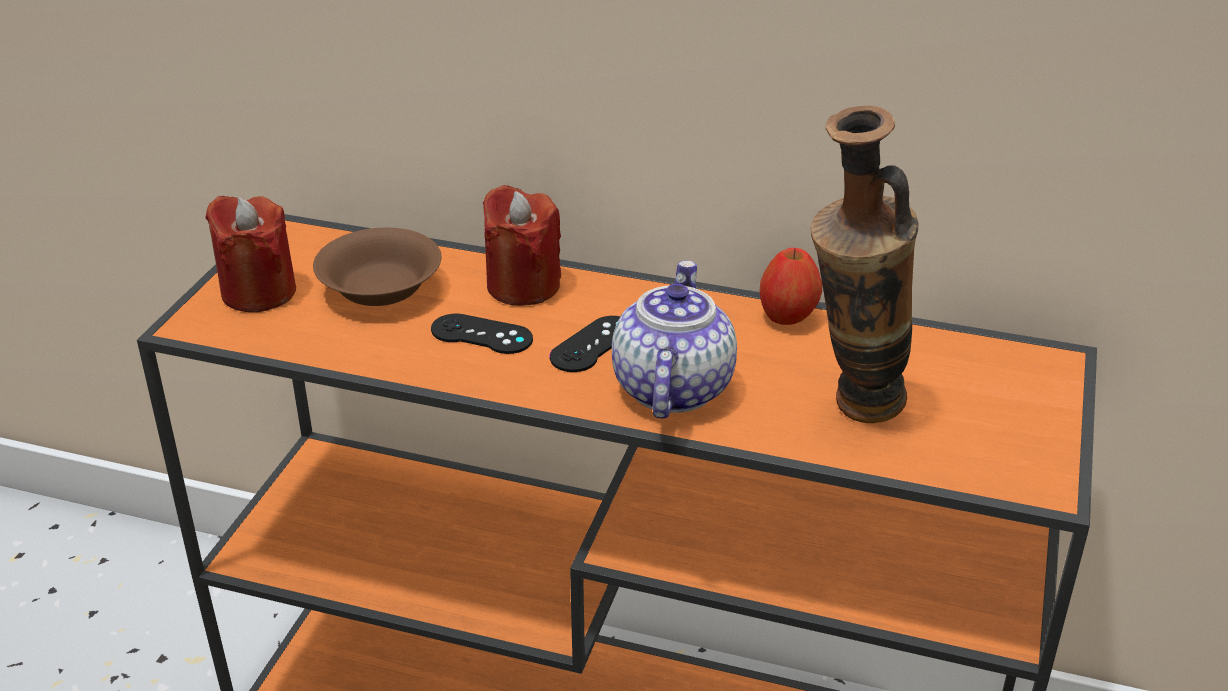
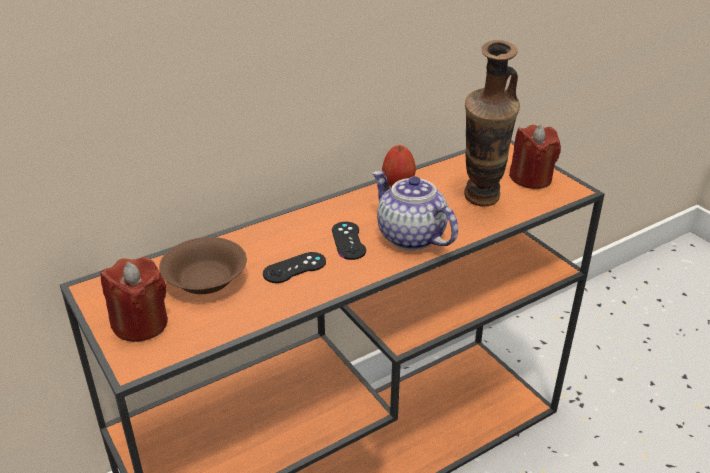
camera: 50 degrees left, 0 degrees up
red candle [483,185,561,306] -> red candle moved to [509,125,561,189]

